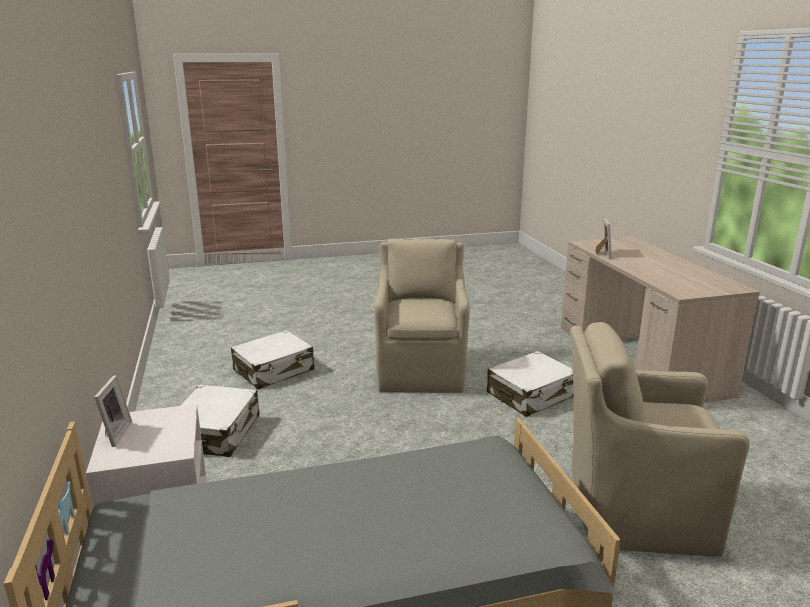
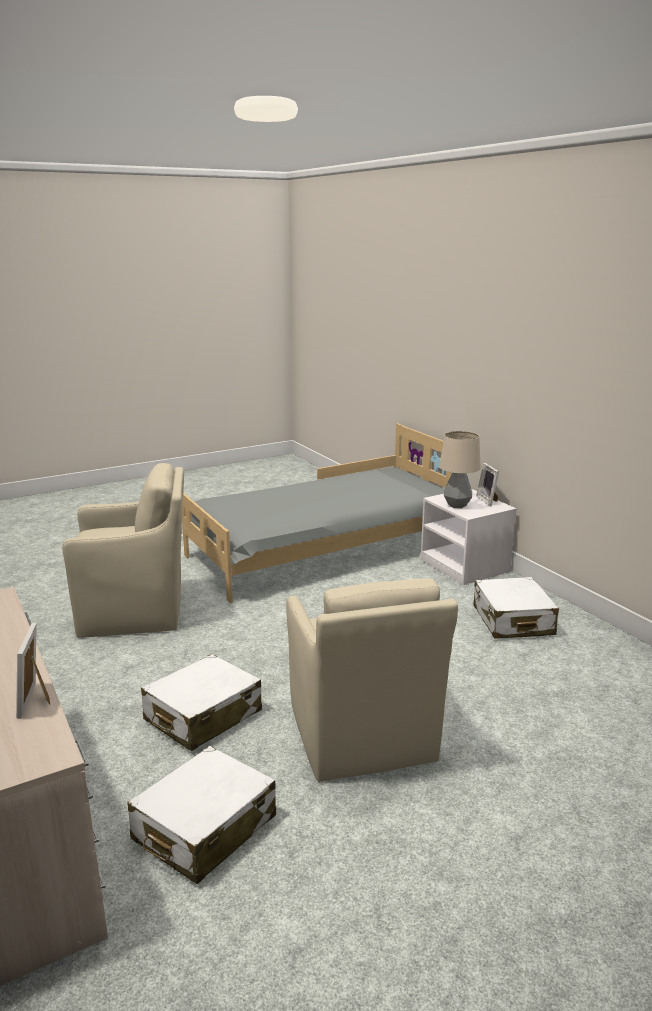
camera: 165 degrees right, 0 degrees up
white suitcase [231,330,315,389] -> white suitcase moved to [127,746,276,884]
none -> table lamp [439,431,481,508]

